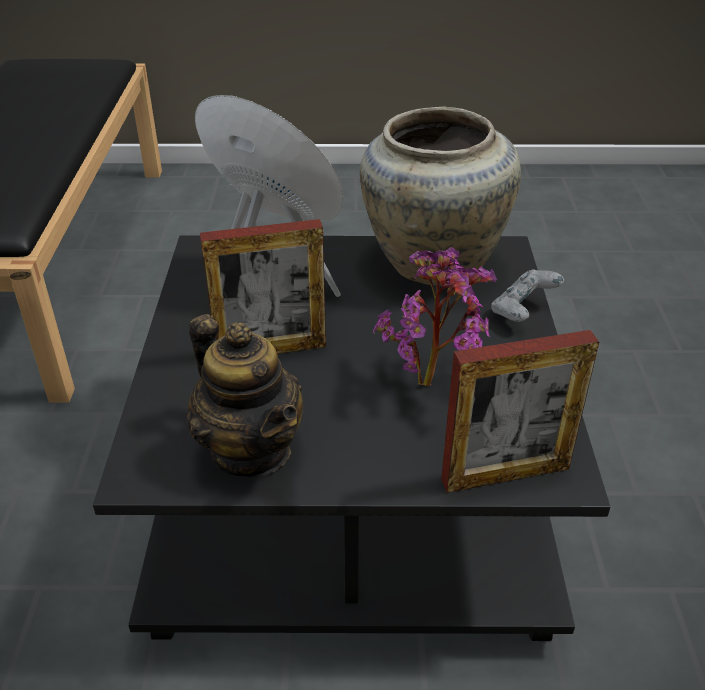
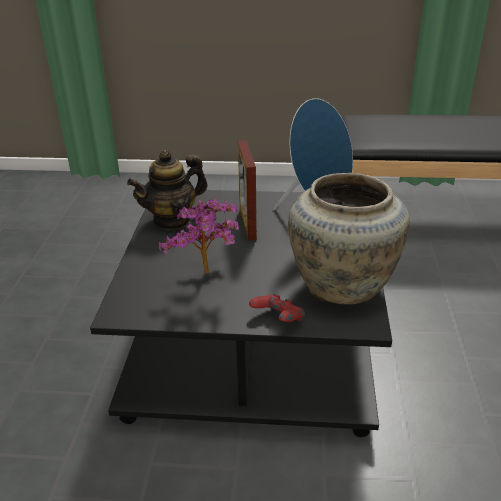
camera: 95 degrees right, 5 degrees down
picture frame [441,330,599,493] -> none
grey game controller [491,270,564,322] -> red game controller [249,294,305,322]

